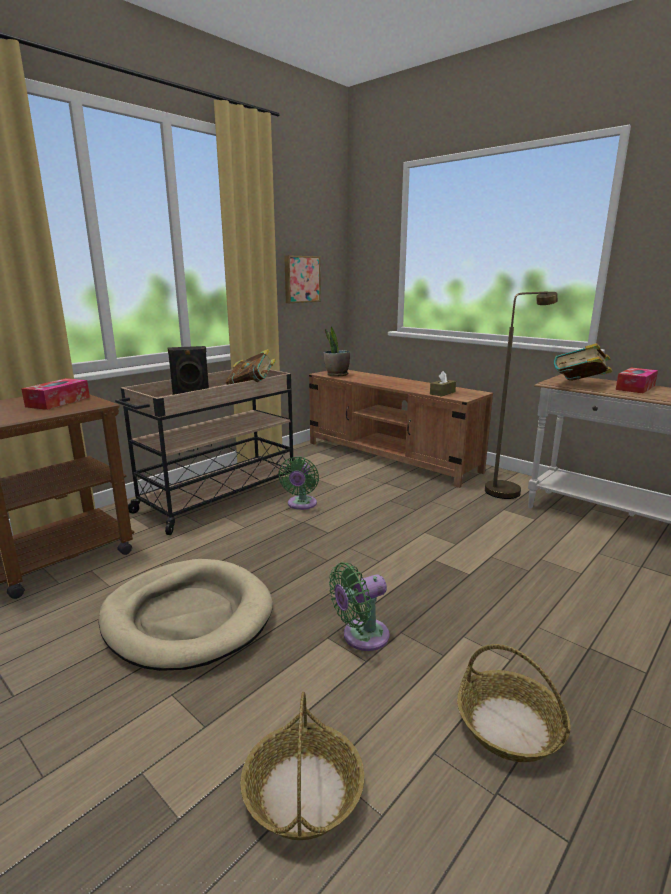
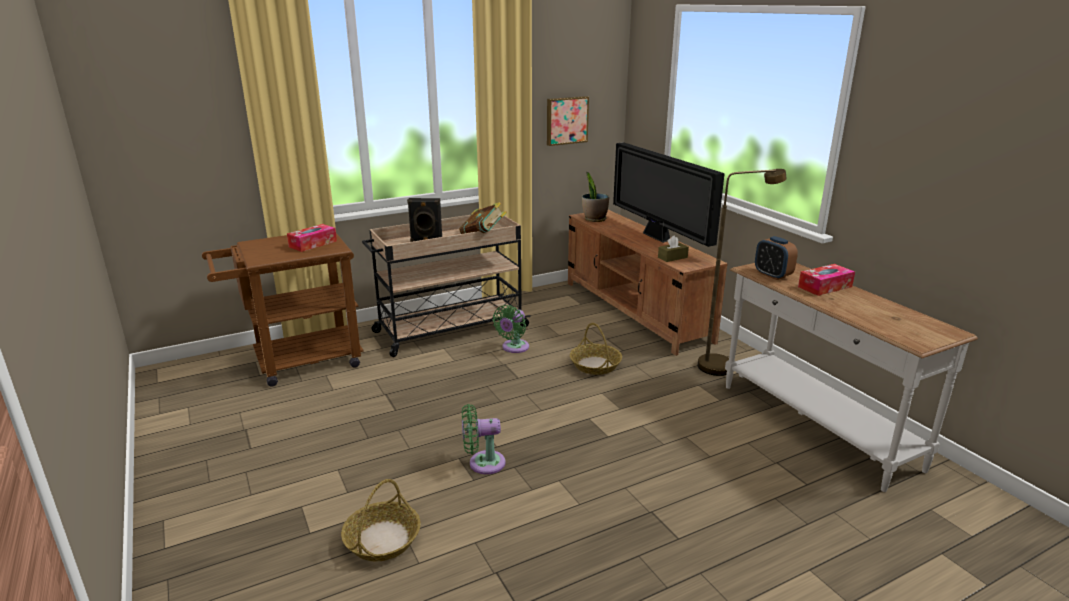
camera: 20 degrees right, 5 degrees up
beige dog bed [98,559,273,671] -> none
basket [457,644,571,762] -> basket moved to [570,323,622,375]
book [554,343,612,381] -> alarm clock [755,236,798,280]
none -> television [613,142,725,247]

